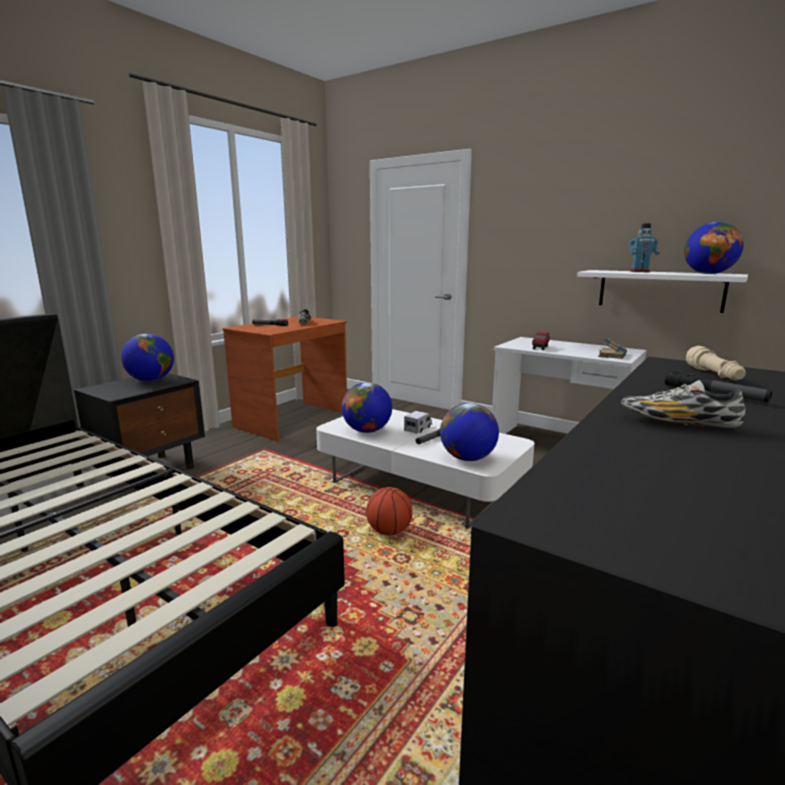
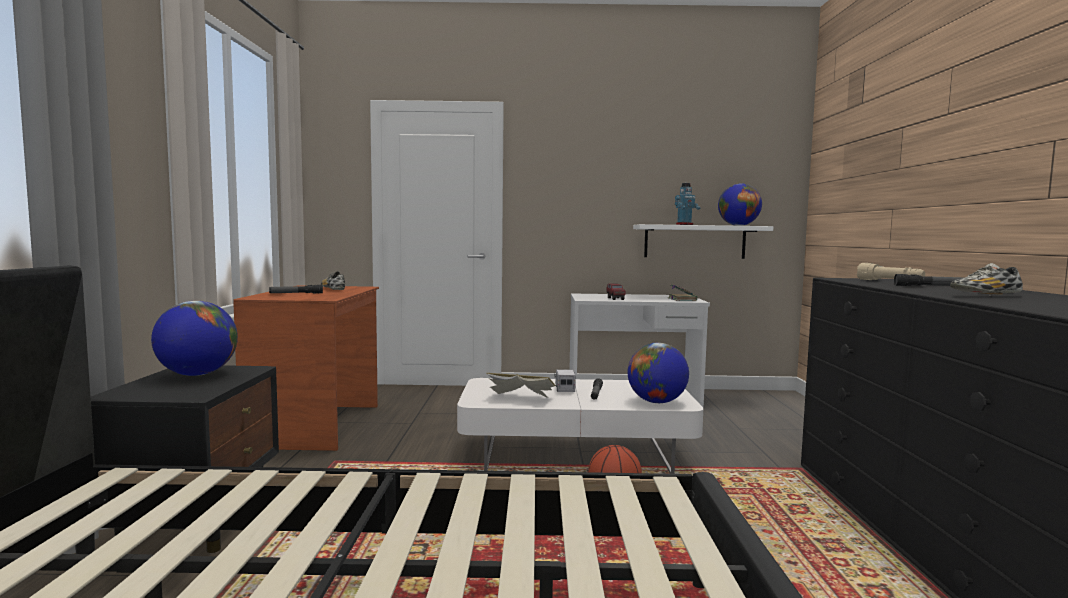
camera: 35 degrees left, 10 degrees down
globe [342,382,392,433] -> book [486,373,556,398]

